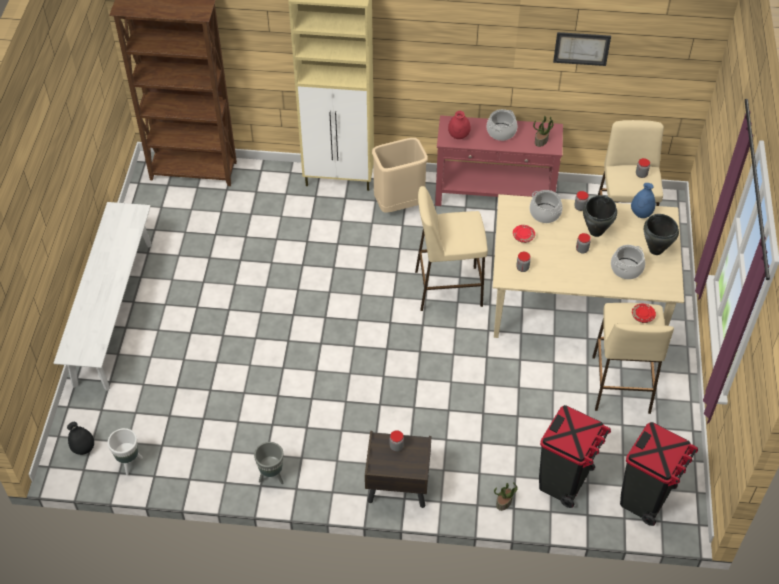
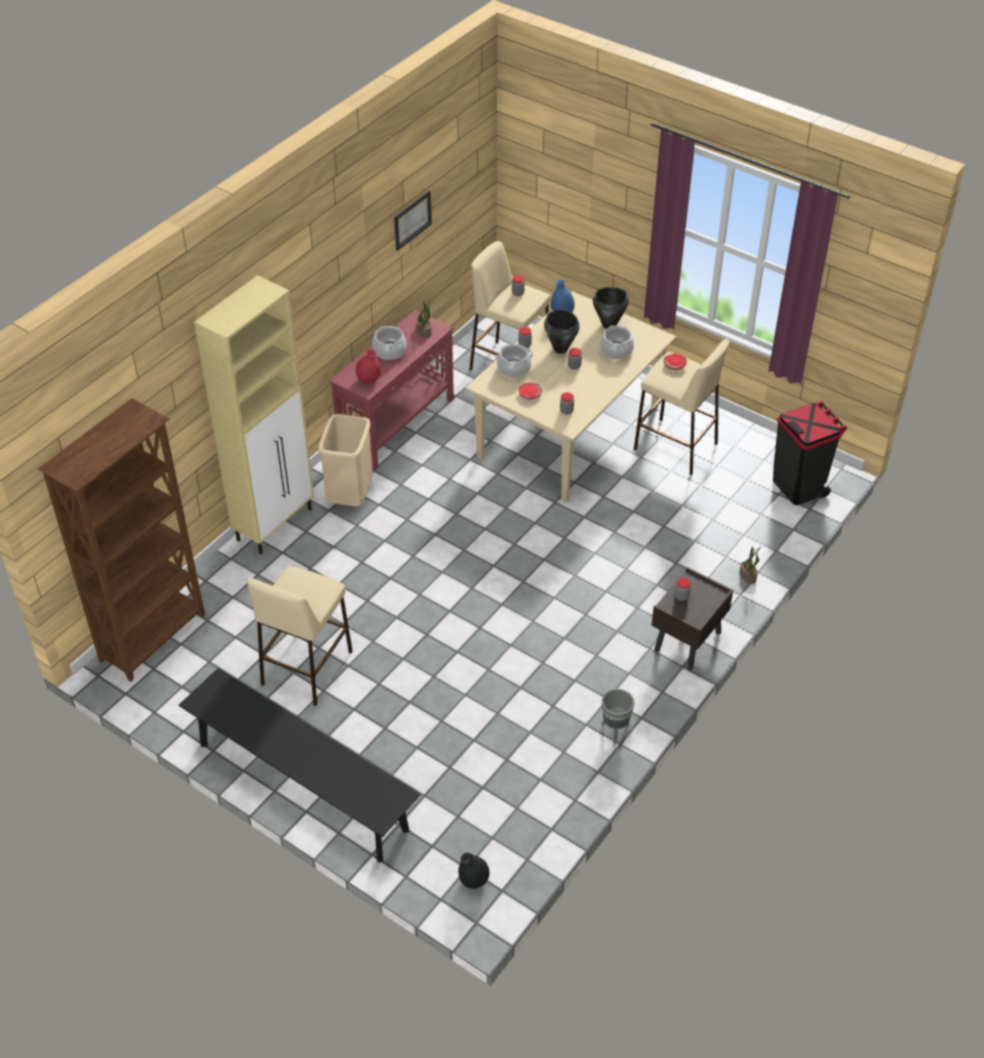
camera: 60 degrees left, 5 degrees down
white bench [53,202,152,391] -> black bench [179,668,420,862]
white planter [108,428,143,475] -> none
beige stool [415,186,488,311] -> beige stool moved to [247,566,353,706]
black trash can [539,405,611,508] -> none

